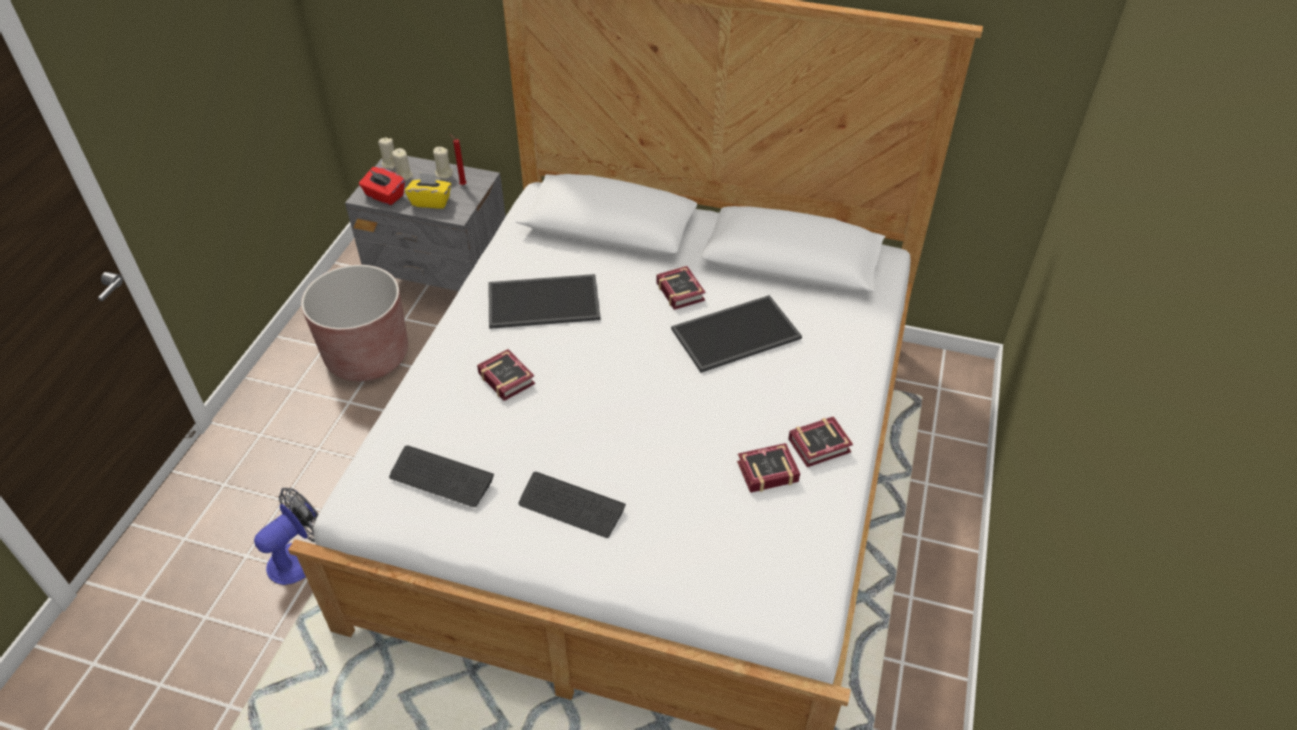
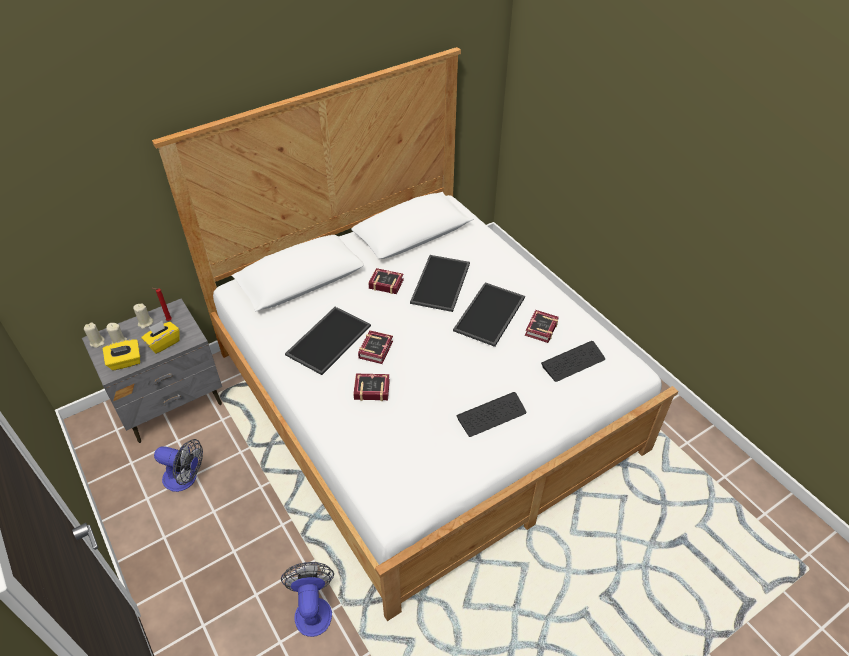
camera: 50 degrees left, 0 degrees up
brown planter [301,265,408,381] -> fan [154,439,203,492]
red tissue box [359,167,405,205] -> yellow tissue box [102,340,140,370]
keyboard [389,445,494,507] -> keyboard moved to [541,341,605,382]
book [788,416,853,467] -> book moved to [358,330,393,364]
none -> tray [453,282,525,347]

